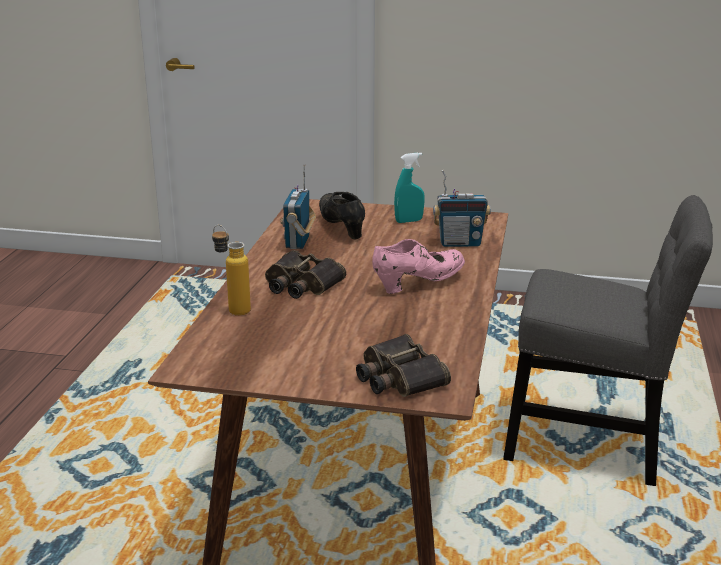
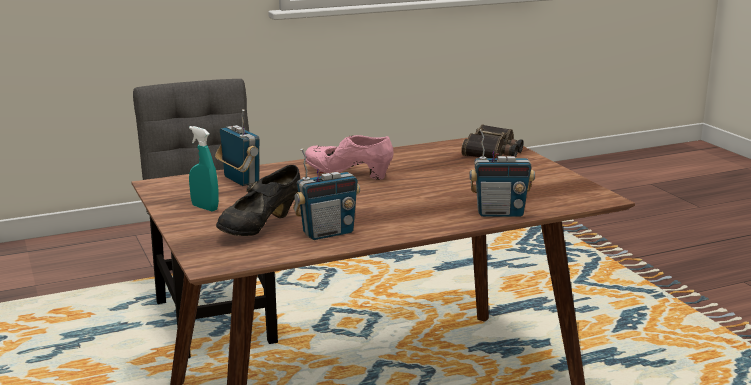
camera: 125 degrees left, 5 degrees down
bottle [212,225,251,316] -> radio [470,129,535,217]
binoculars [265,250,346,299] -> none

